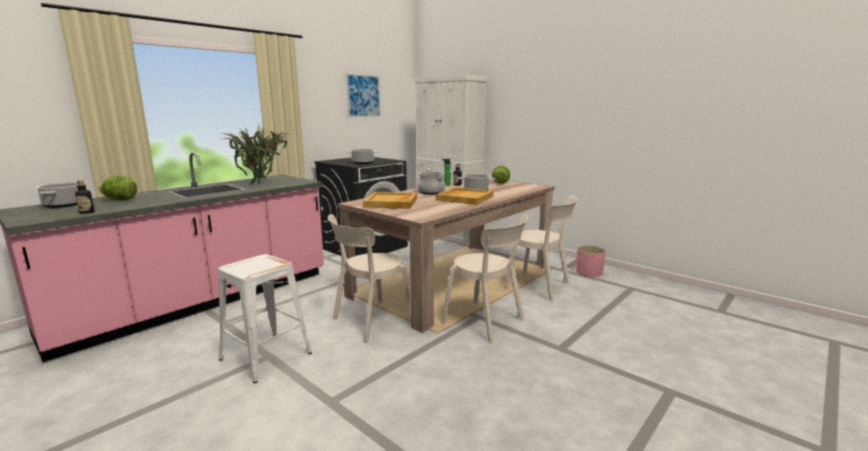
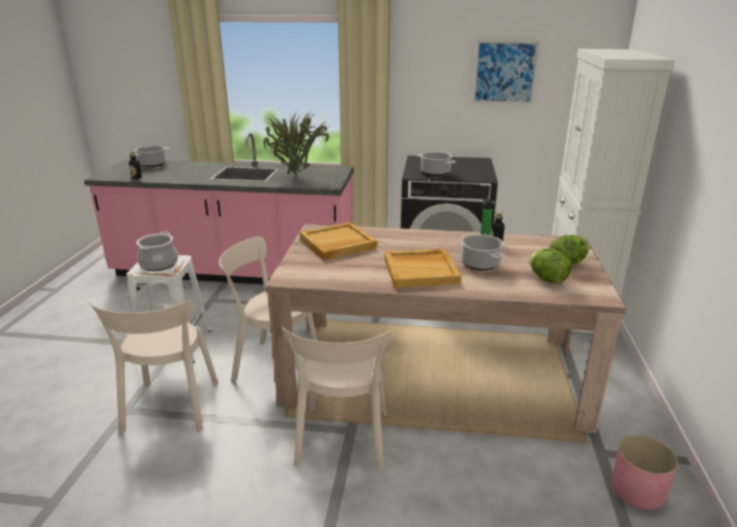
camera: 55 degrees right, 10 degrees up
lettuce [99,176,137,200] -> lettuce moved to [529,249,572,284]
cooking pot [417,171,445,194] -> cooking pot moved to [136,231,178,271]
beige chair [504,195,578,301] -> beige chair moved to [88,300,219,433]

